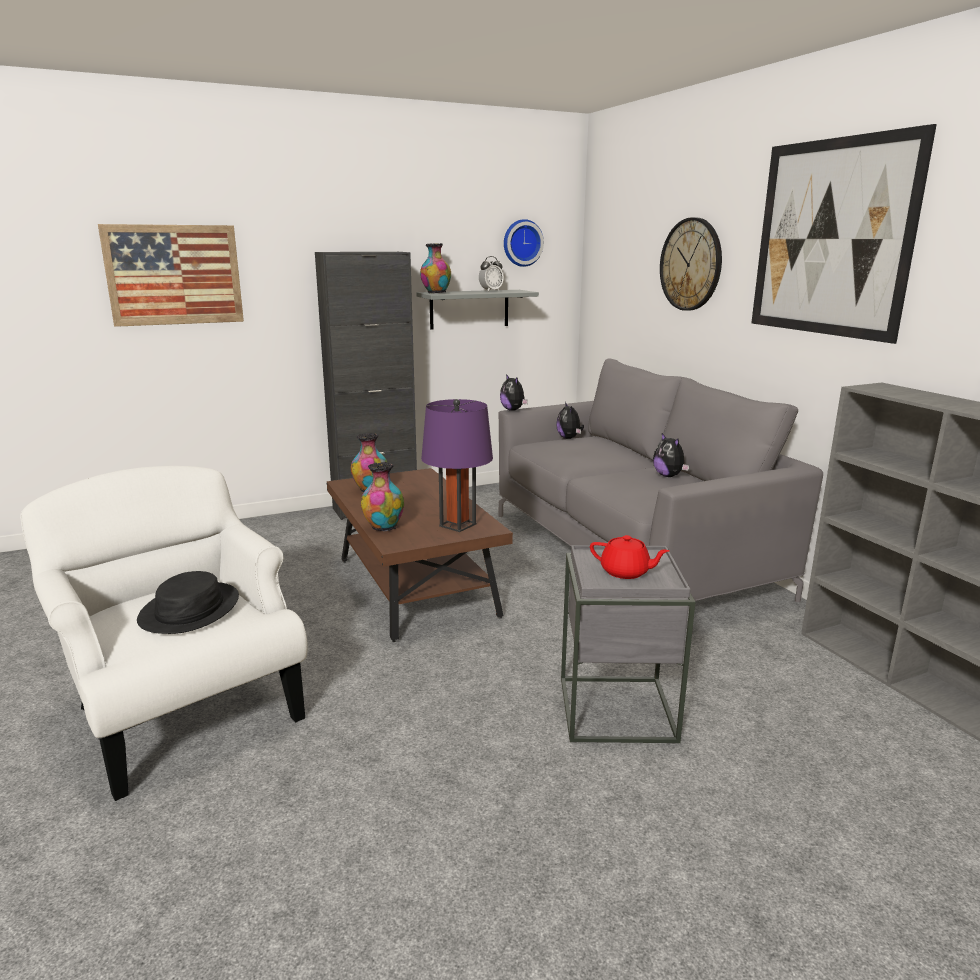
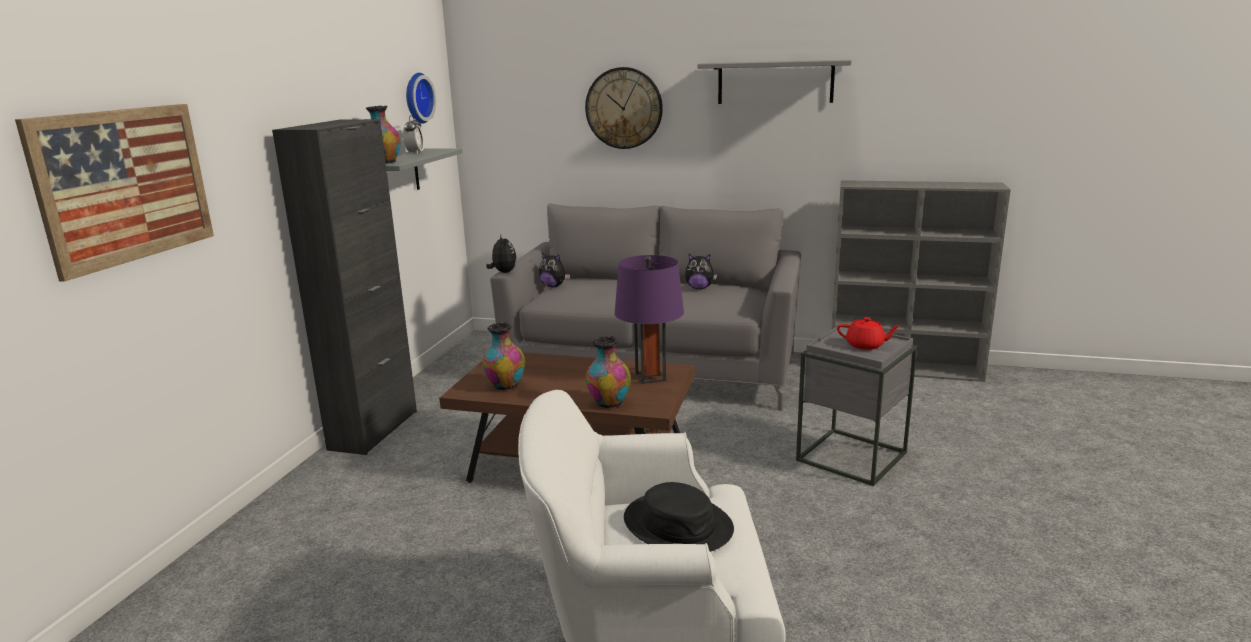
camera: 50 degrees left, 0 degrees up
plush toy [500,374,528,411] -> plush toy turned 120 degrees counterclockwise [486,235,517,273]
red teapot [590,535,670,579] -> red teapot turned 45 degrees clockwise [837,317,900,350]
picture [751,124,937,344] -> grey shelf [698,60,852,104]

